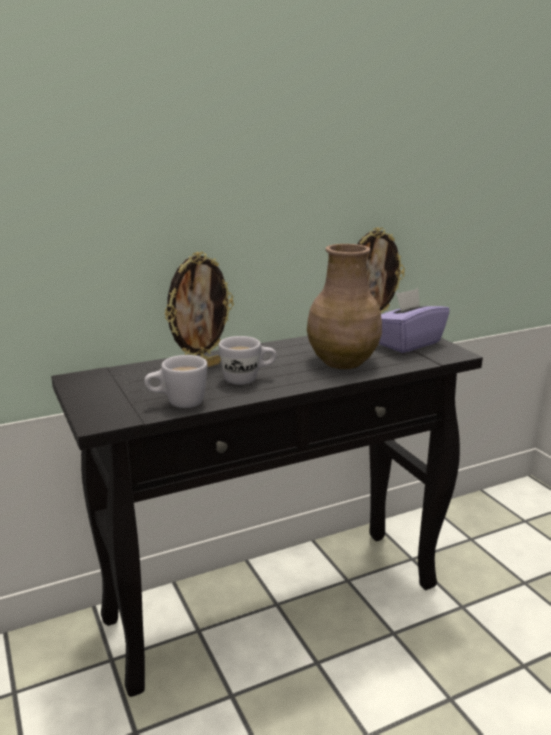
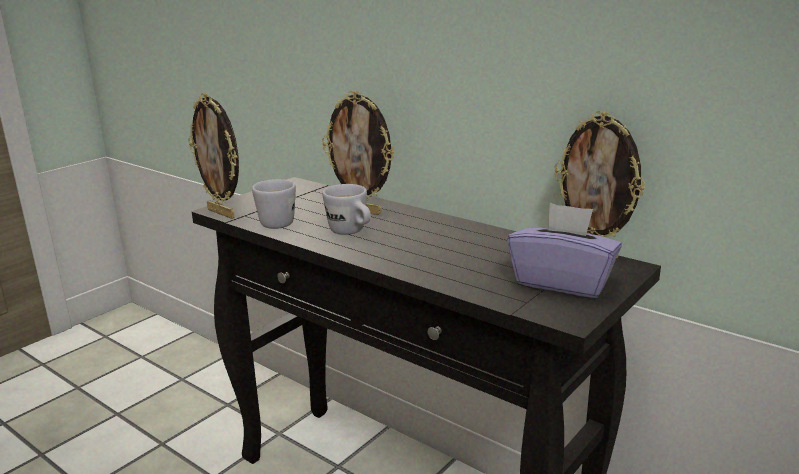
camera: 65 degrees right, 0 degrees up
brown vase [307,244,382,369] -> none
none -> picture frame [188,93,239,219]

